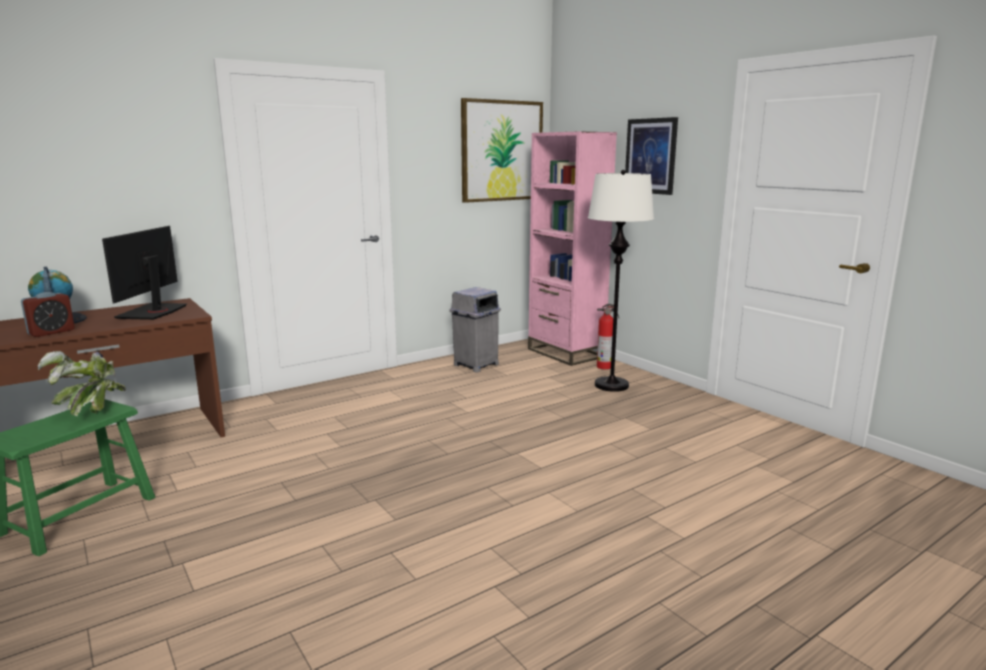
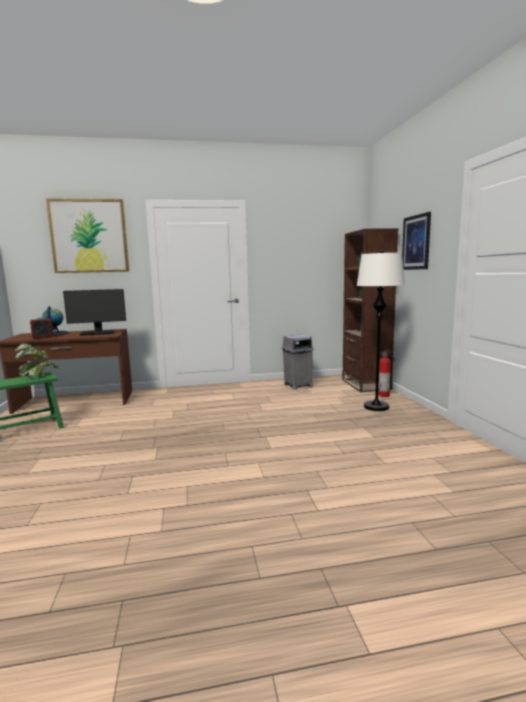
camera: 25 degrees right, 5 degrees down
monitor [102,226,187,320] -> monitor turned 135 degrees counterclockwise [63,289,126,336]
picture [461,98,543,203] -> picture moved to [46,198,129,273]
pink bookcase [528,131,617,366] -> brown bookcase [342,229,398,392]

